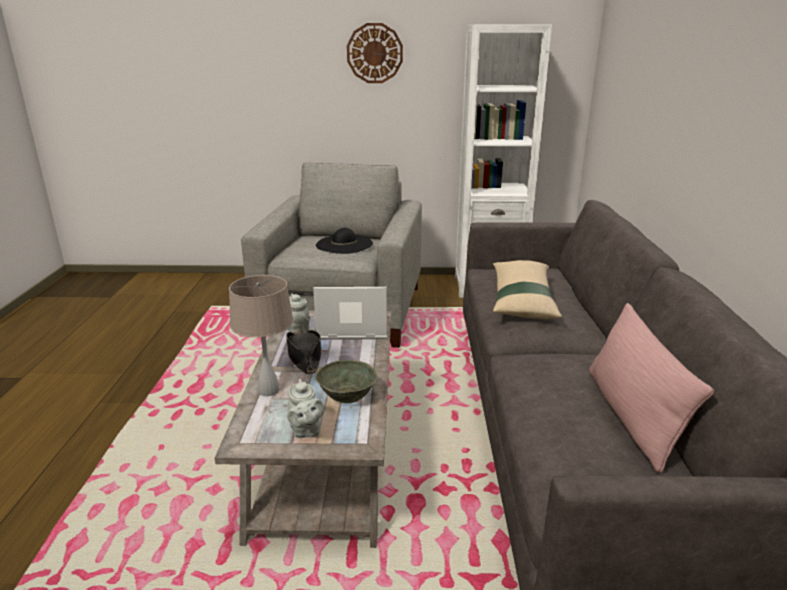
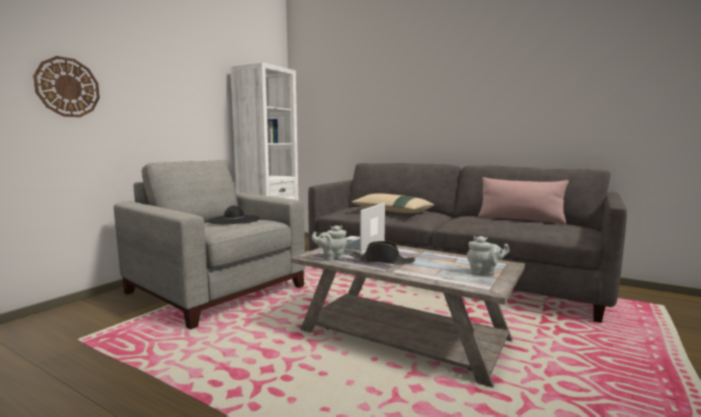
camera: 60 degrees left, 15 degrees down
beige table lamp [229,275,293,396] -> none
grey bowl [315,360,377,403] -> none
wall clock [347,23,403,83] -> wall clock moved to [33,56,100,117]

